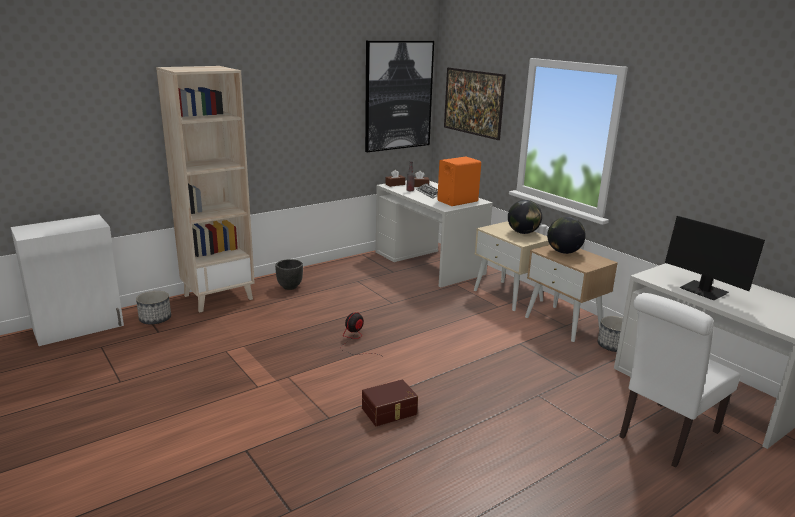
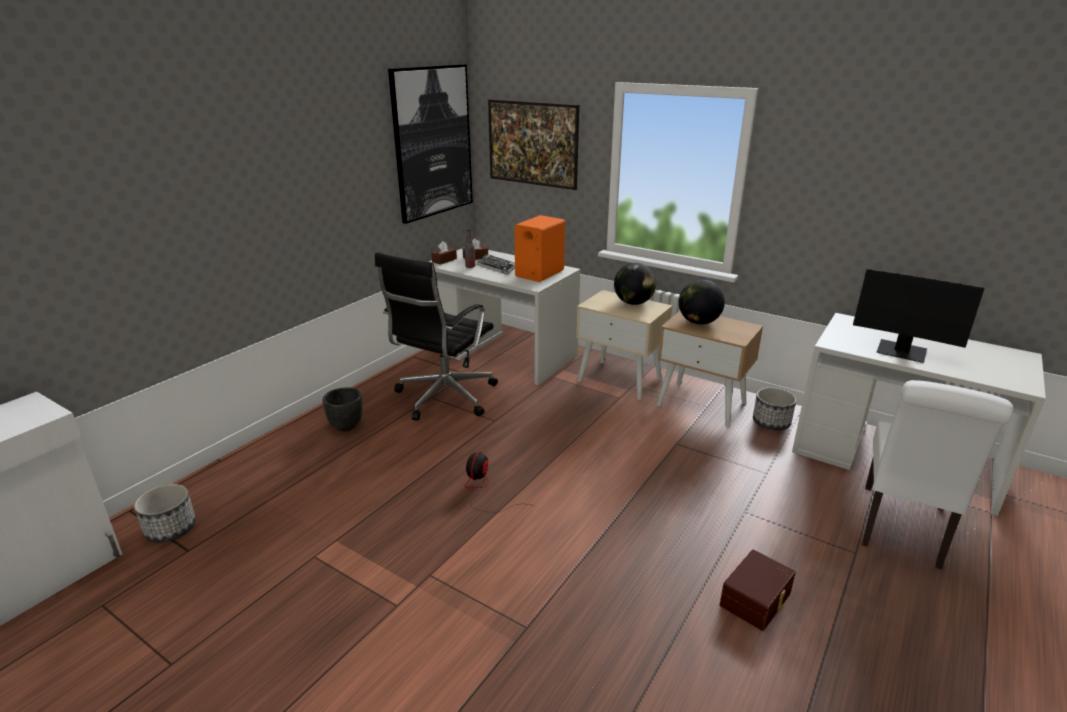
camera: 20 degrees left, 5 degrees up
beige bookcase [156,66,255,313] -> none
brown storage box [362,380,418,426] -> brown storage box moved to [720,550,796,631]
none -> black office chair [375,252,498,420]

